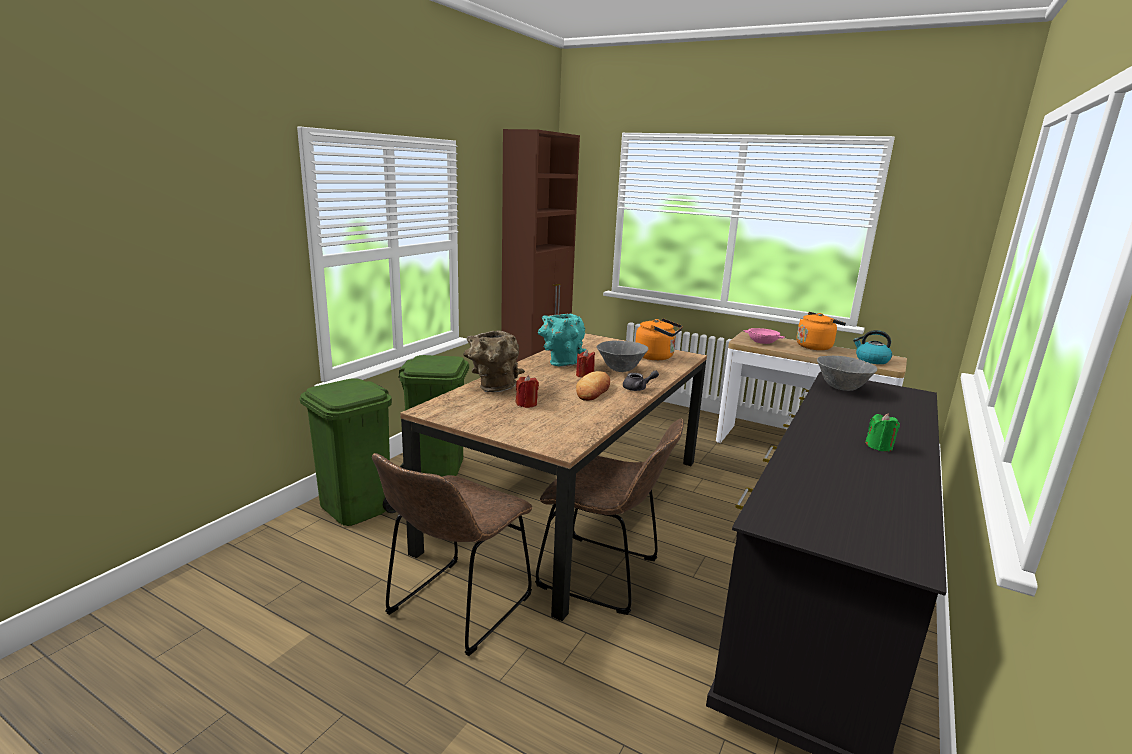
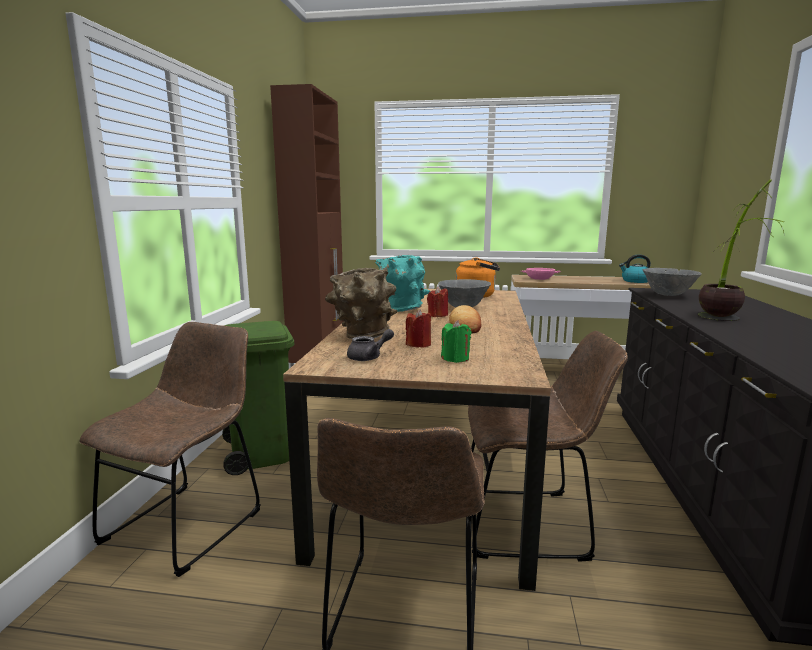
camera: 20 degrees left, 5 degrees down
green trash can [300,378,396,526] -> brown chair [80,322,261,577]
grey teapot [623,370,659,391] -> grey teapot moved to [347,329,394,361]
orange kettle [797,312,846,350] -> none
green candle [865,414,900,452] -> green candle moved to [441,320,471,363]
none -> potted plant [698,179,784,321]

